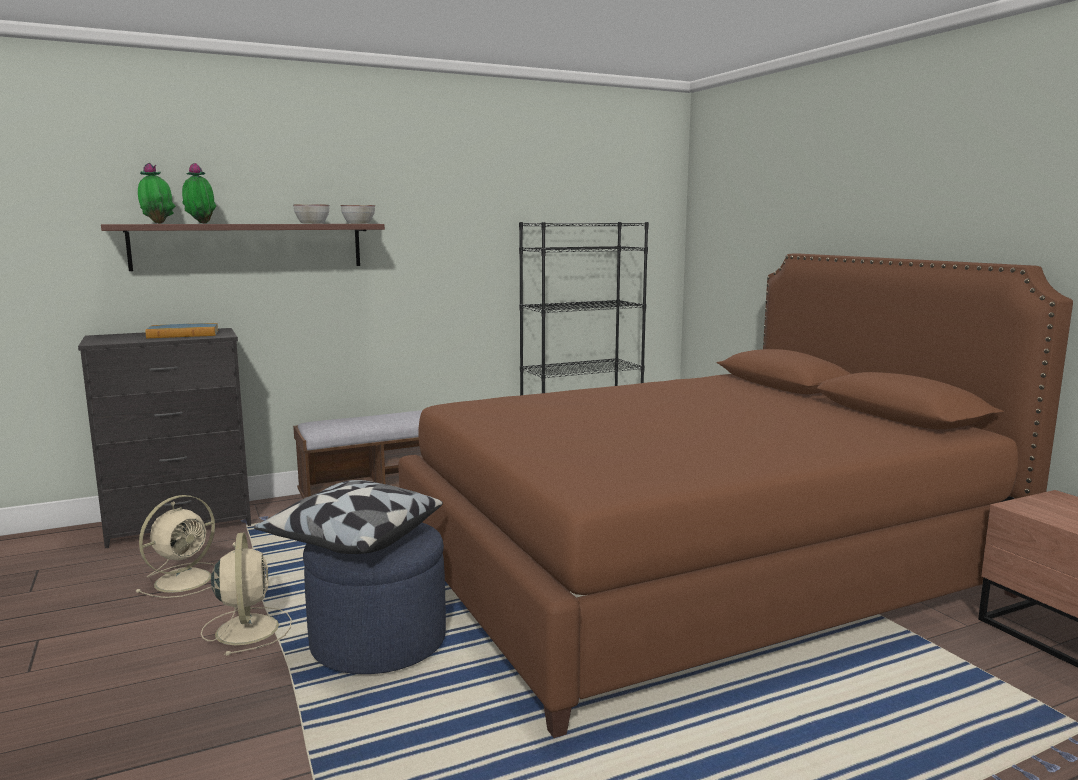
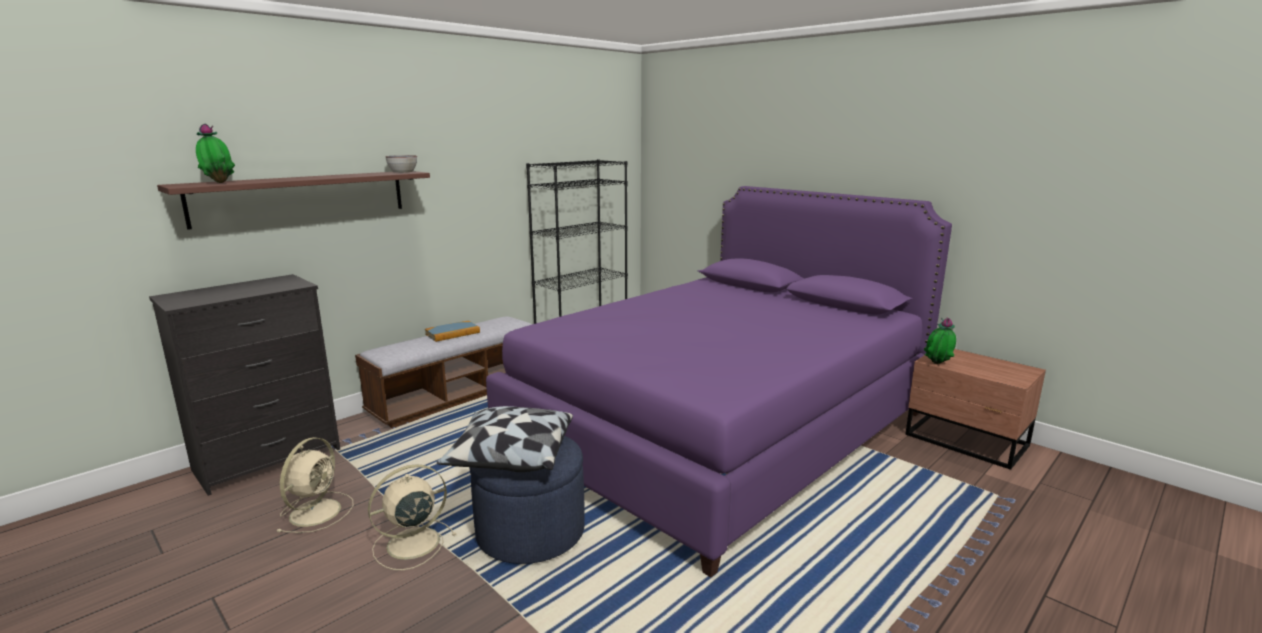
camera: 20 degrees left, 5 degrees up
book [145,323,218,338] -> book moved to [425,321,480,342]
potted plant [182,163,216,224] -> potted plant moved to [924,318,956,364]
beige fan [201,532,291,656] -> beige fan turned 90 degrees counterclockwise [368,464,456,570]
bowl [293,204,330,224] -> none
brown bed [398,253,1073,738] -> purple bed [486,186,952,577]

